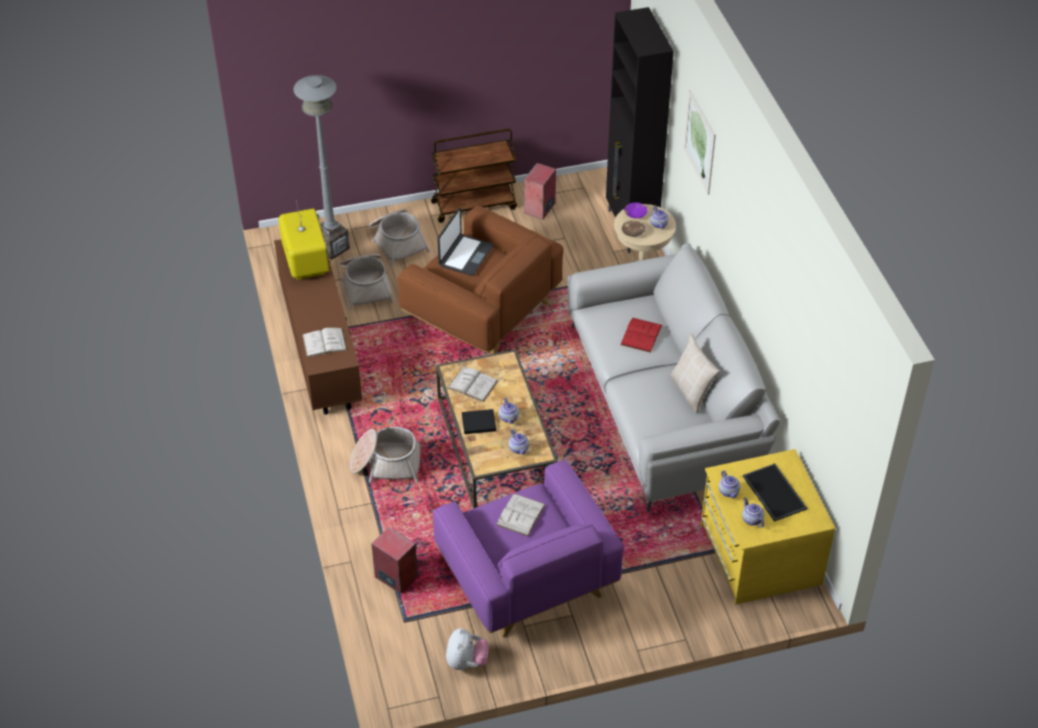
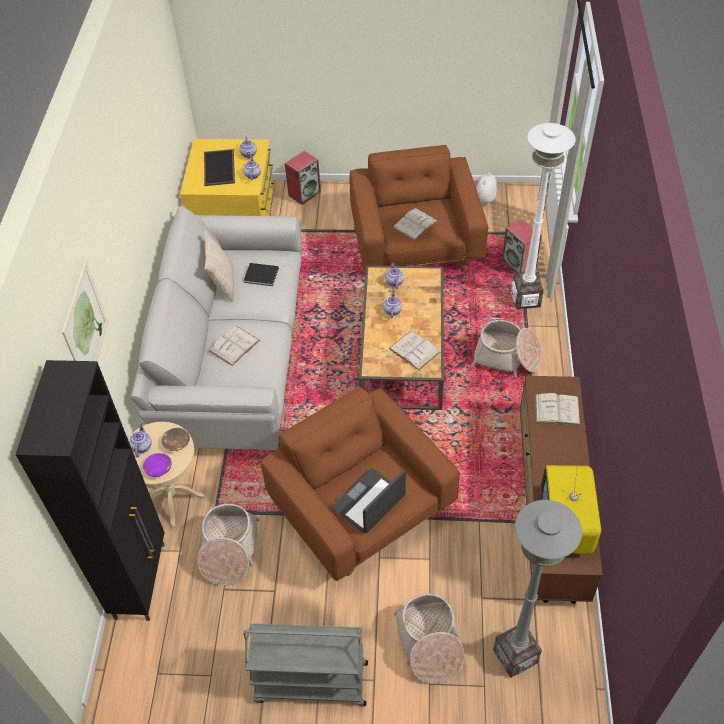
camera: 160 degrees left, 5 degrees up
basket [340,254,394,310] -> basket moved to [197,504,260,586]
brown cart [431,129,517,223] -> grey cart [243,623,368,706]
purple armchair [433,459,624,637] -> brown armchair [349,145,488,272]
black book [462,409,496,434] -> black book moved to [244,263,279,286]
speaker [524,163,556,220] -> speaker moved to [285,151,321,205]
red book [620,317,662,353] -> white book [209,326,260,366]
none -> white floor lamp [511,123,576,309]

